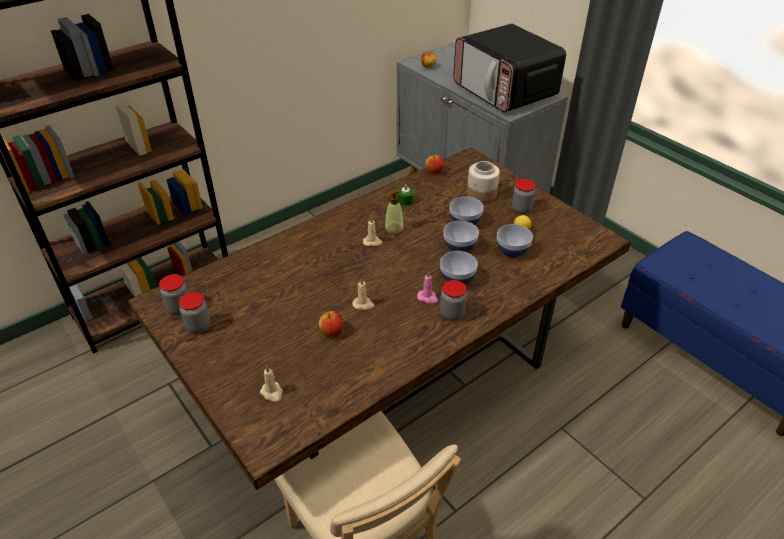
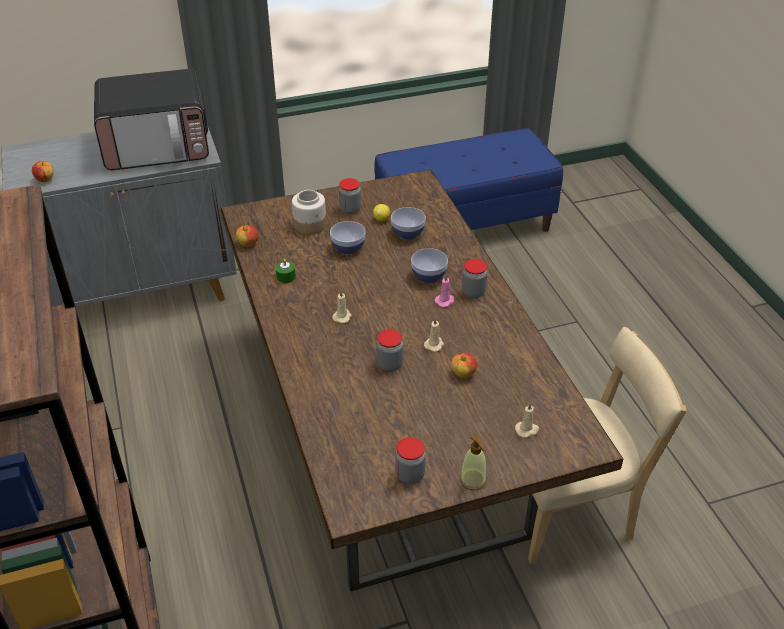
camera: 70 degrees left, 0 degrees up
jar [159,274,188,314] -> jar moved to [377,329,403,372]
soap dispenser [384,189,404,235] -> soap dispenser moved to [460,434,487,490]
bowl [443,221,479,252] -> none

